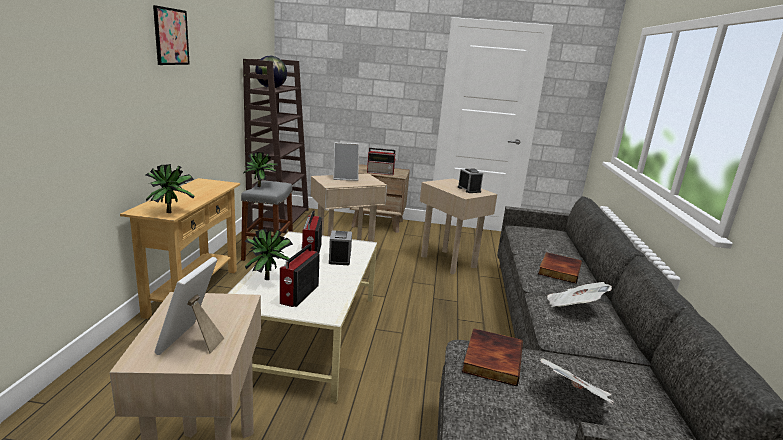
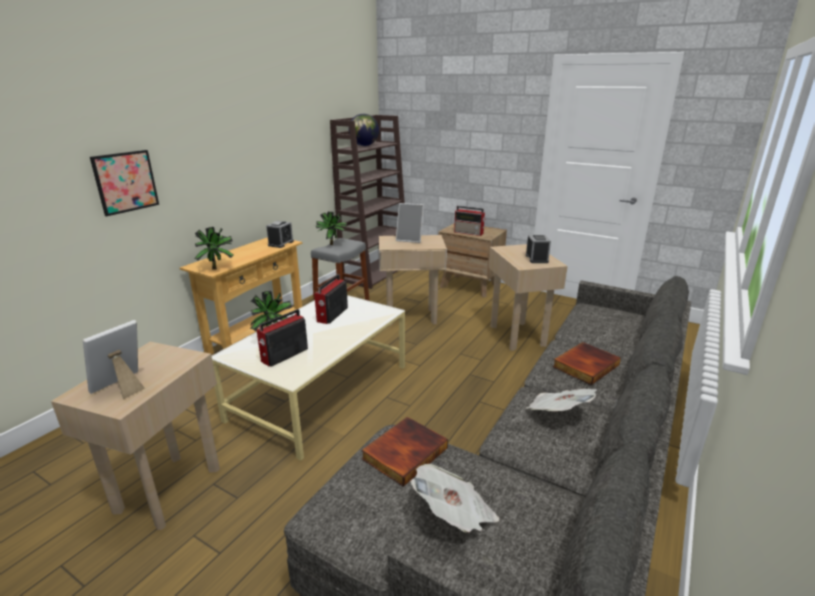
camera: 25 degrees right, 5 degrees up
picture [153,5,190,65] -> picture moved to [90,150,159,216]
alarm clock [329,230,352,265] -> alarm clock moved to [266,221,294,248]

